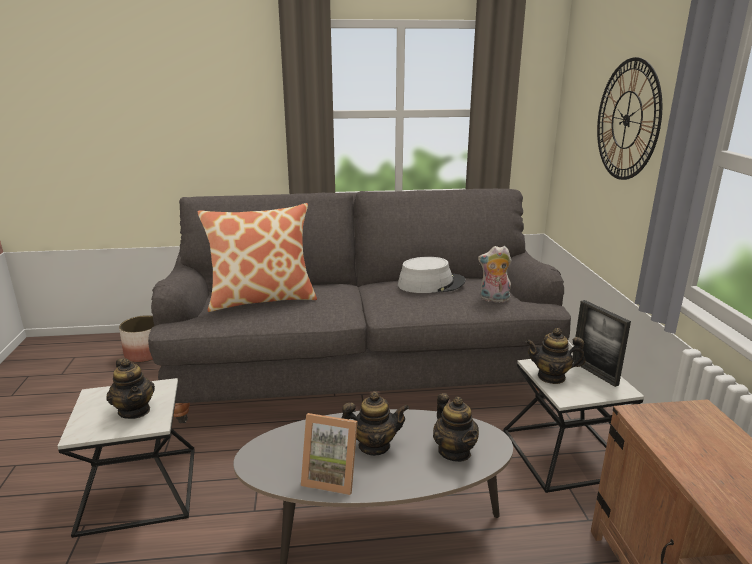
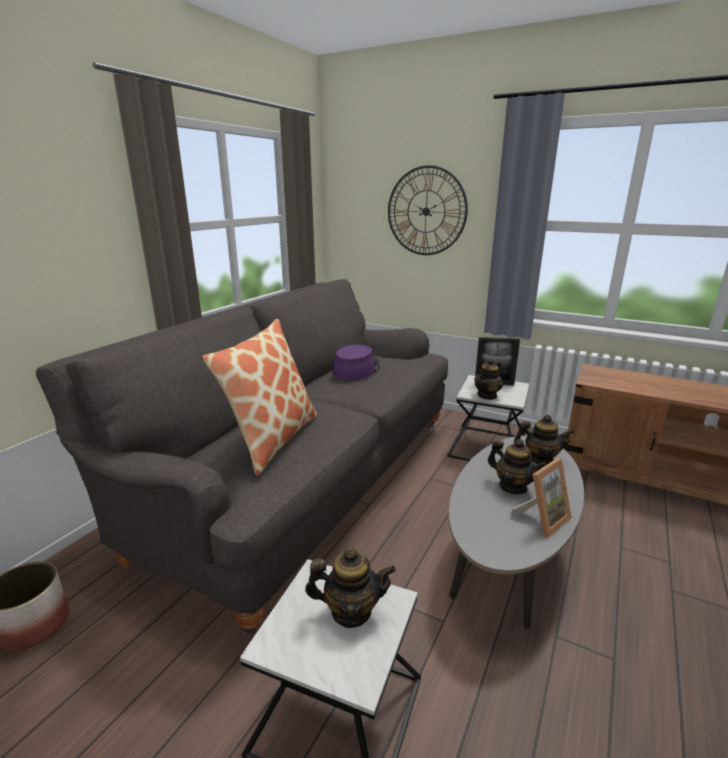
camera: 55 degrees left, 0 degrees up
teapot [342,392,409,456] -> teapot turned 105 degrees clockwise [488,439,547,494]
grey hat [398,257,466,293] -> purple hat [333,345,380,381]
plush toy [478,246,512,303] -> none

